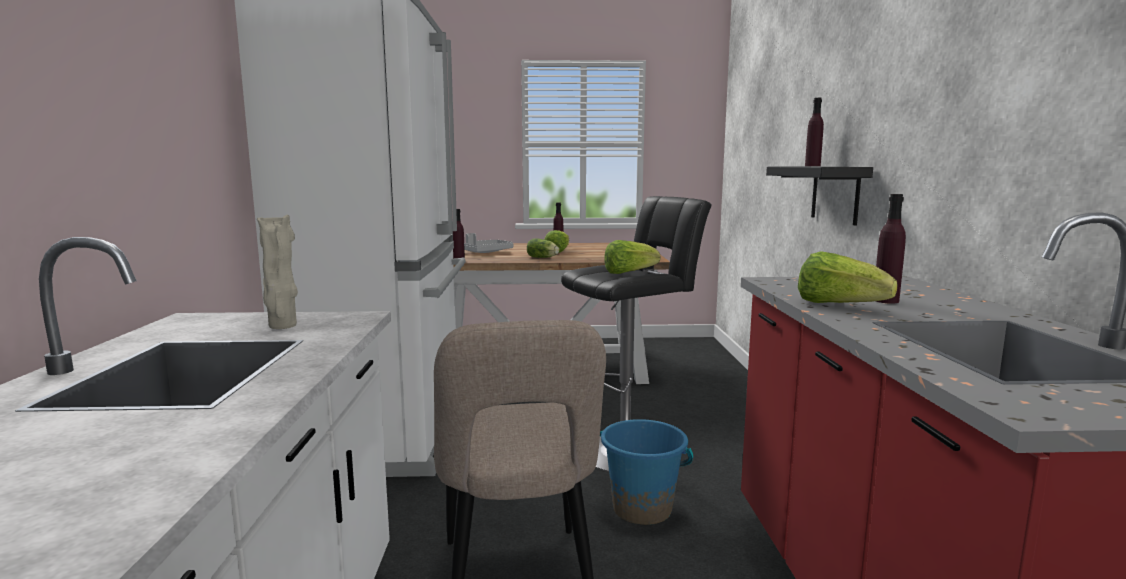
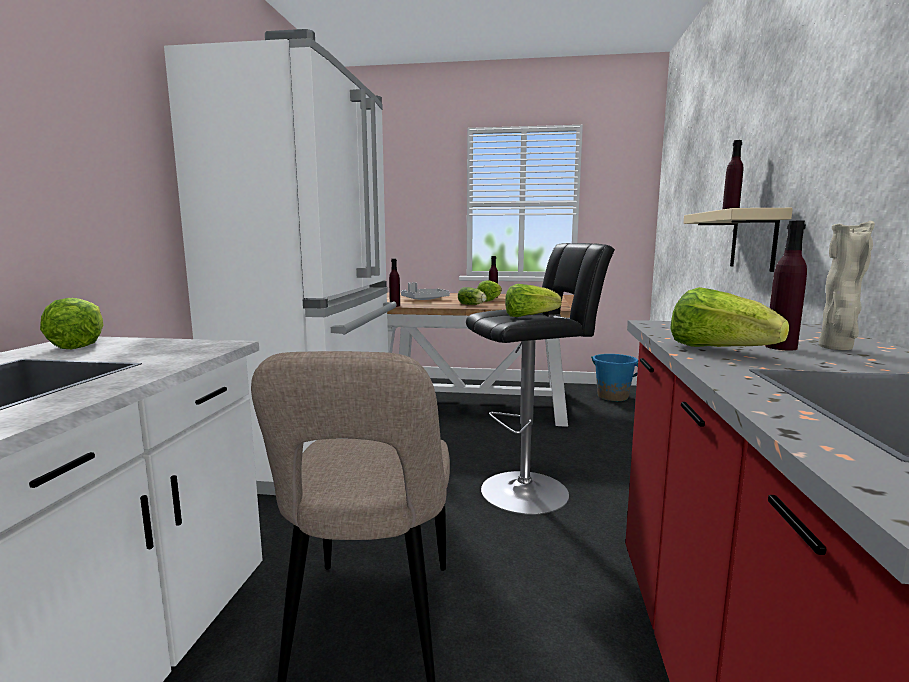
camera: 10 degrees right, 0 degrees up
beige vase [257,215,298,329] -> beige vase moved to [818,221,875,350]
blue bucket [600,419,693,525] -> blue bucket moved to [591,354,638,401]
black shelf [766,167,873,226] -> beige shelf [683,208,793,272]
none -> lettuce [40,298,103,349]

